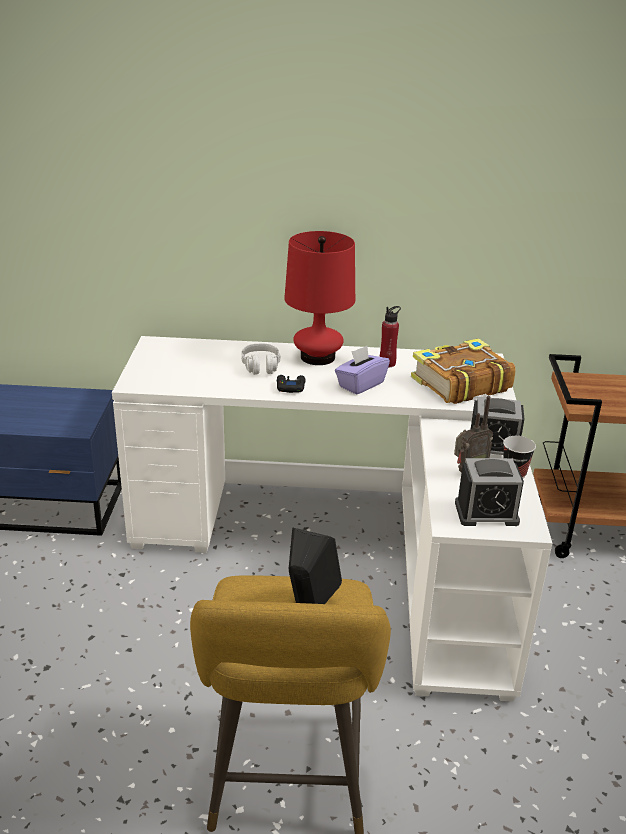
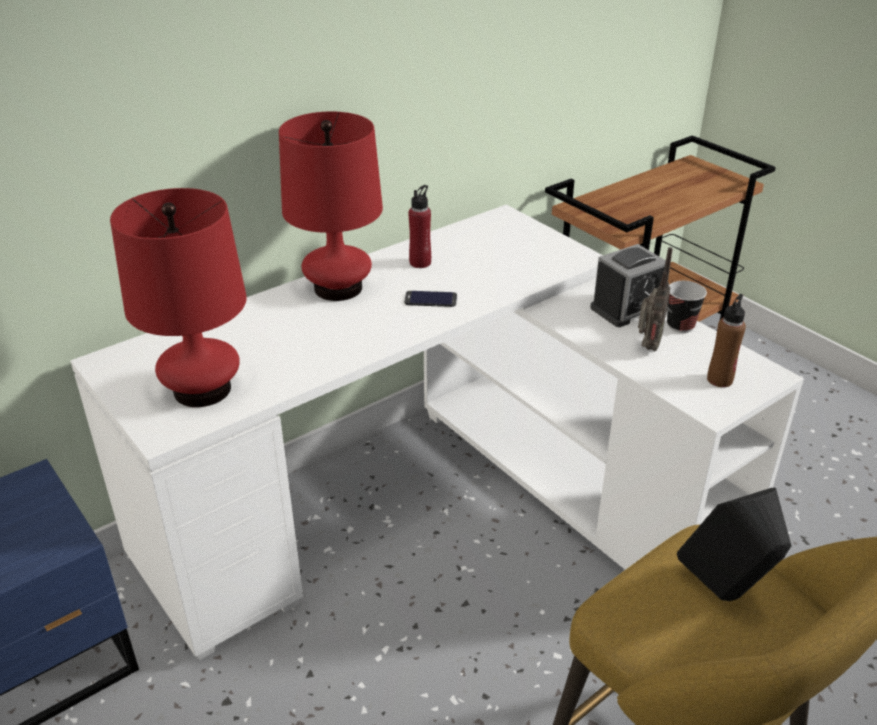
camera: 40 degrees left, 5 degrees up
grey headphones [241,344,281,375] -> none
black game controller [277,375,305,393] -> none
purple tissue box [335,346,390,395] -> phone [404,291,457,307]
book [411,338,516,404] -> none
alarm clock [455,458,524,526] -> brown bottle [707,294,746,387]
none -> red table lamp [110,188,247,407]

